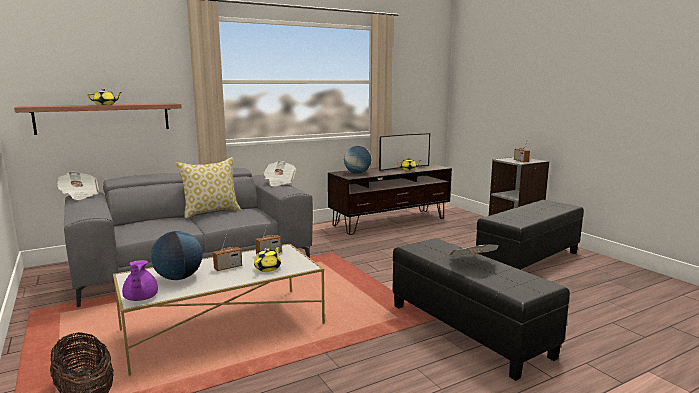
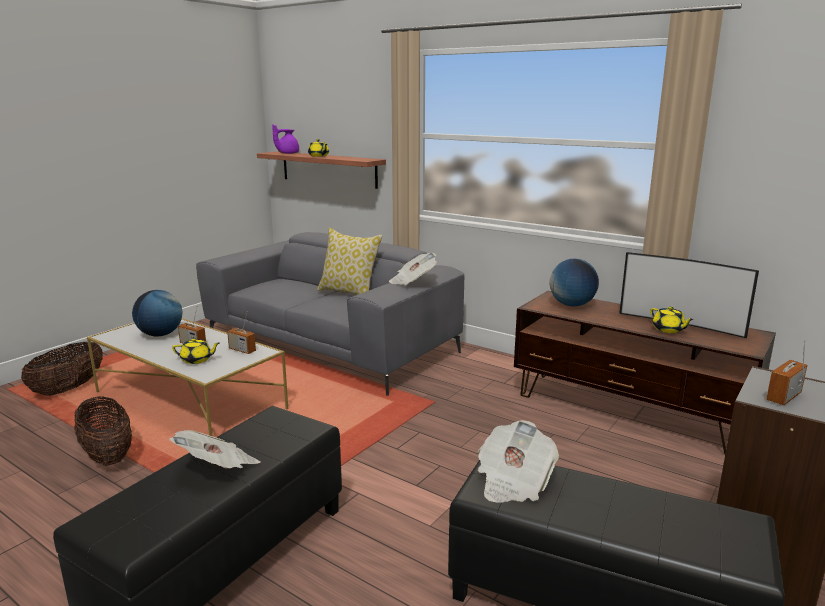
camera: 65 degrees right, 5 degrees up
newspaper [57,171,99,200] -> newspaper moved to [477,420,559,503]
purple teapot [122,260,158,301] -> purple teapot moved to [272,124,299,154]
none -> basket [74,396,132,466]

